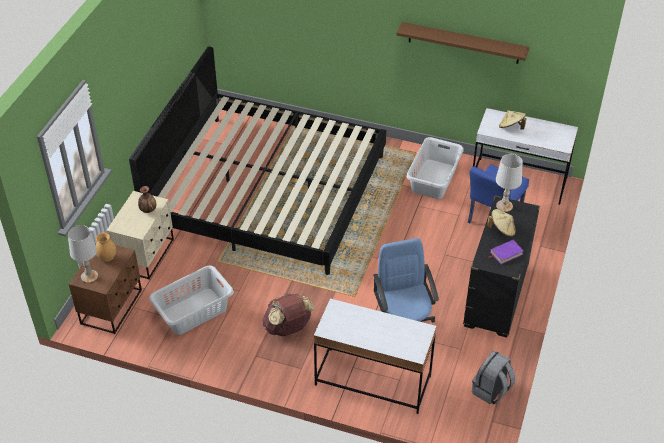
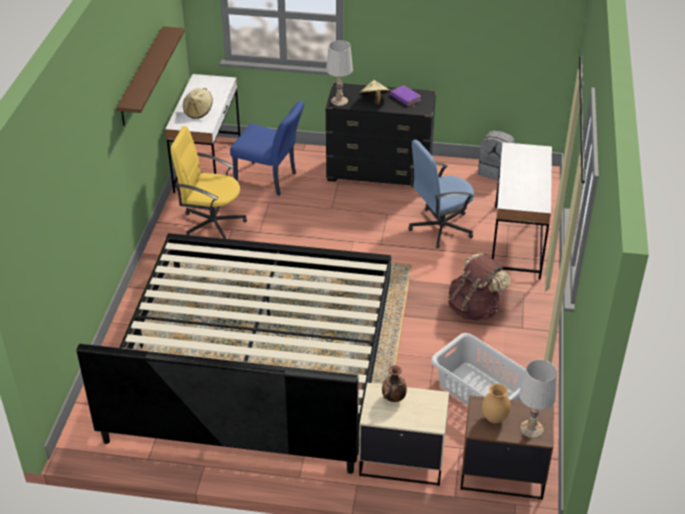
camera: 100 degrees left, 5 degrees down
grey laundry basket [406,137,464,199] -> yellow office chair [171,126,247,239]

